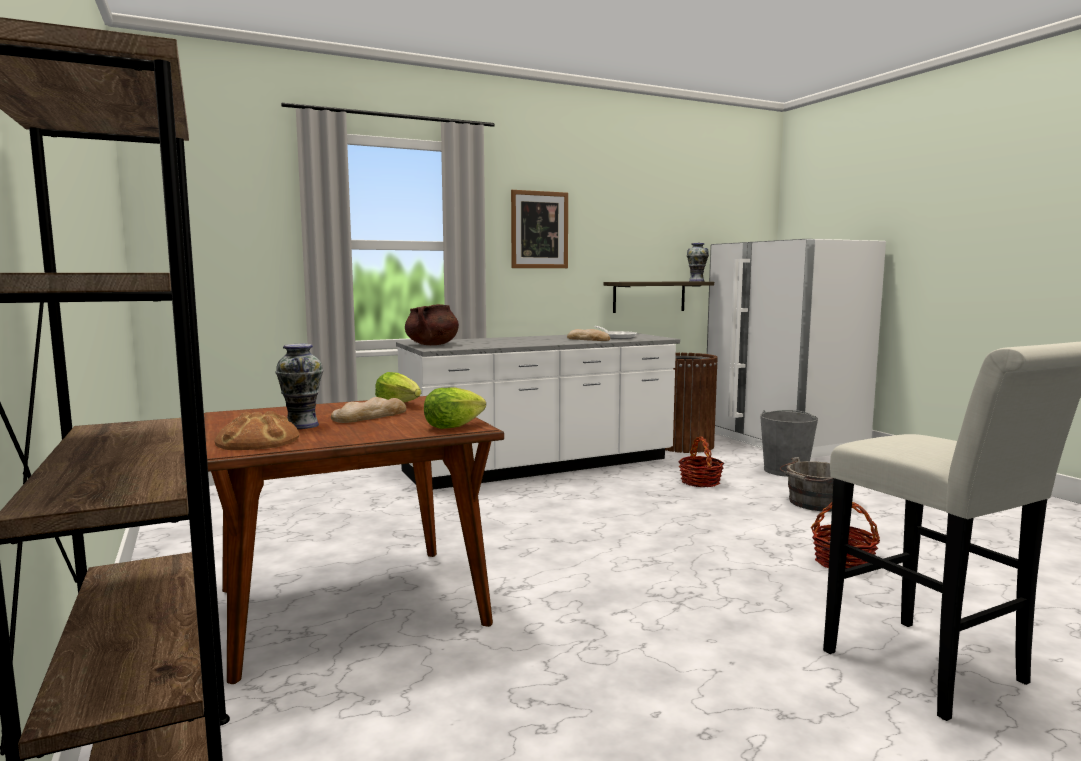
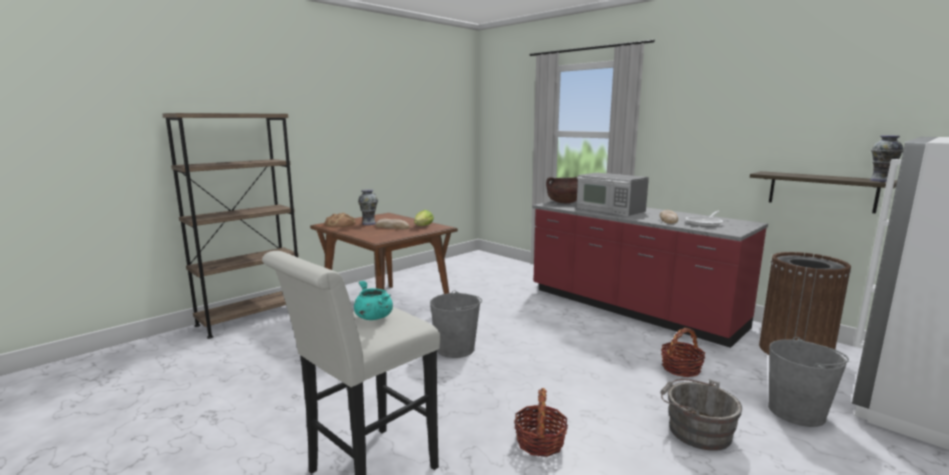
camera: 70 degrees right, 5 degrees up
white counter [396,333,680,490] -> red counter [533,201,768,348]
lettuce [424,387,486,429] -> none
picture [511,190,568,268] -> none
none -> turquoise cooking pot [354,281,393,320]
none -> grey bucket [430,290,482,358]
none -> microwave [576,173,649,216]

